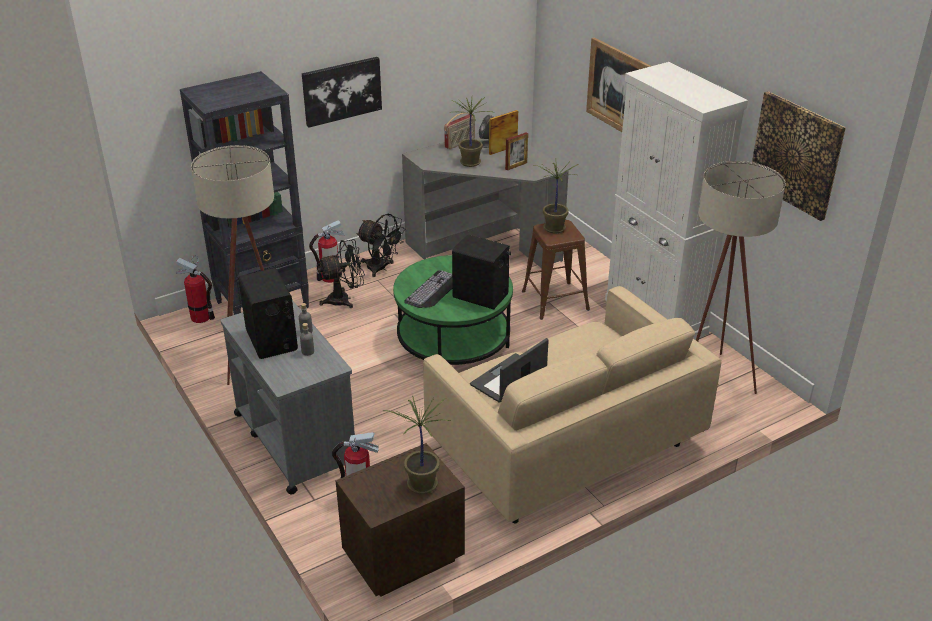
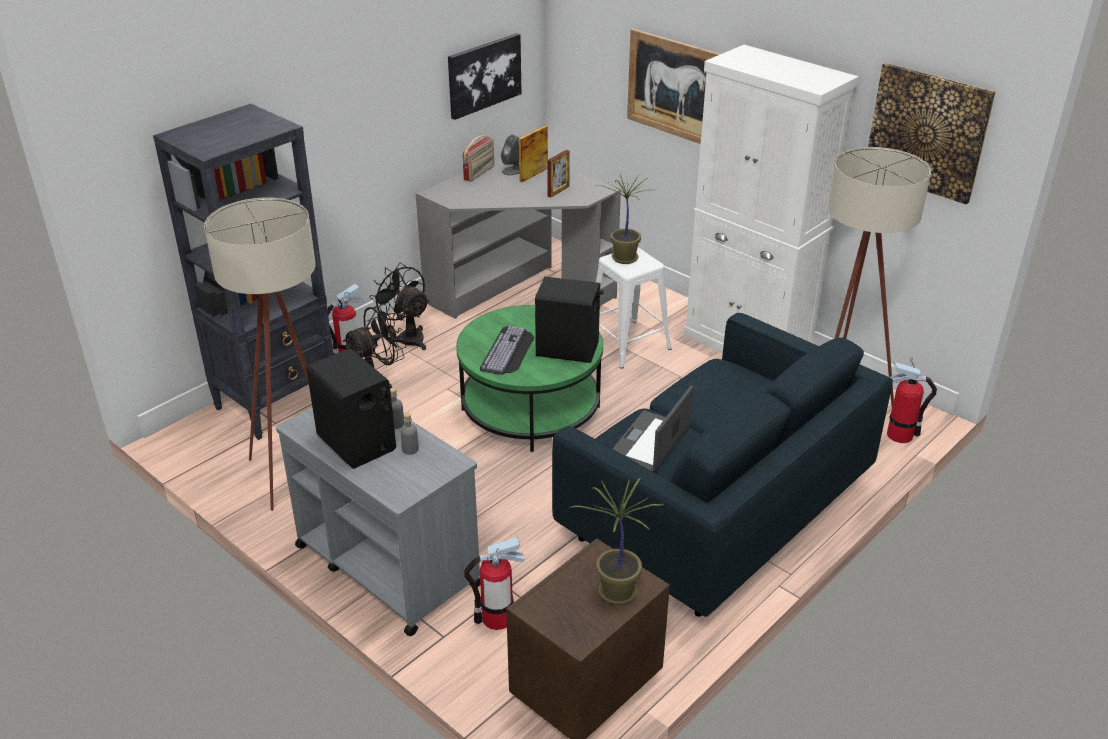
camera: 15 degrees left, 0 degrees up
fire extinguisher [176,256,215,323] -> fire extinguisher moved to [887,356,937,443]
picture [302,57,382,127] -> picture moved to [448,33,522,120]
black fan [356,214,405,277] -> black fan turned 150 degrees counterclockwise [370,263,429,350]
beige sofa [423,286,722,524] -> blue sofa [552,313,893,617]
potted plant [452,97,495,167] -> none
brown stool [522,220,590,320] -> white stool [596,247,672,369]

